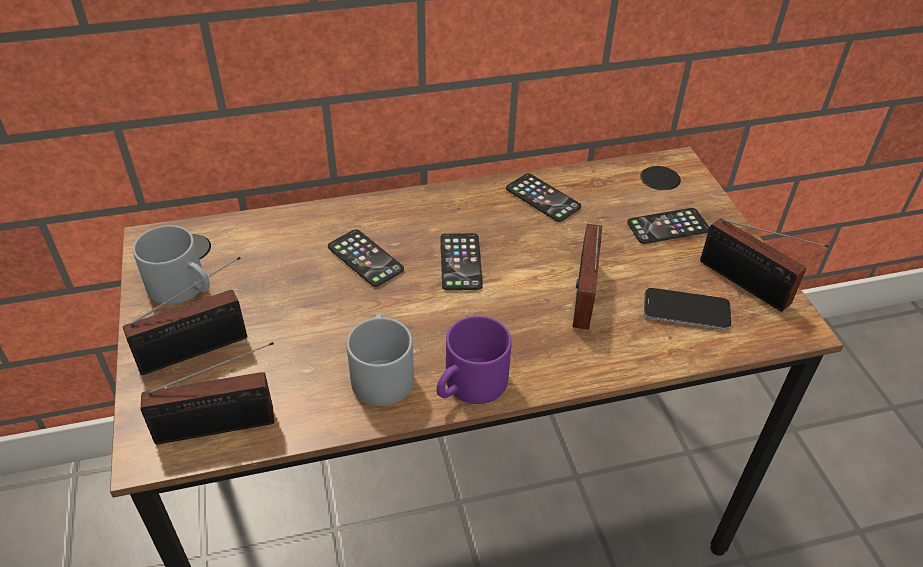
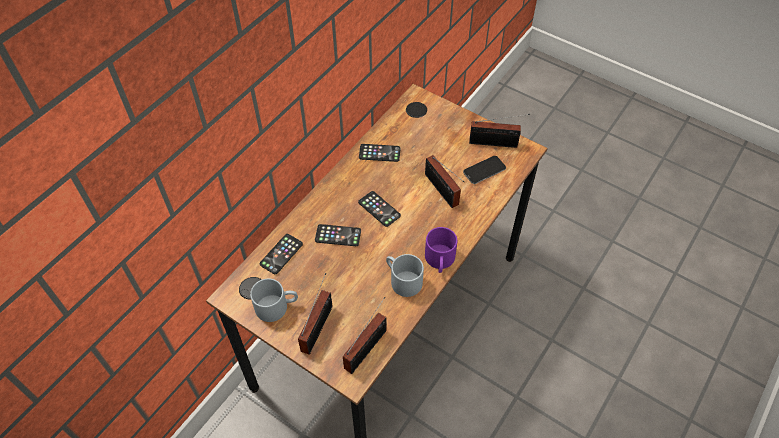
camera: 40 degrees left, 10 degrees up
phone [627,208,710,244] -> phone moved to [260,234,303,274]

